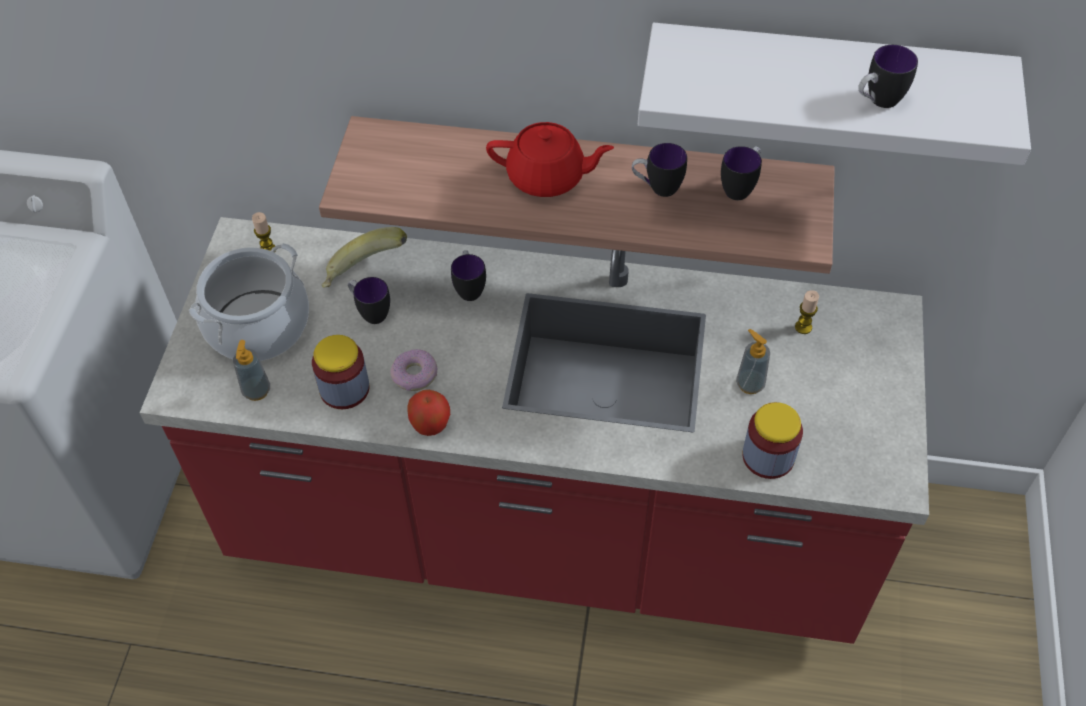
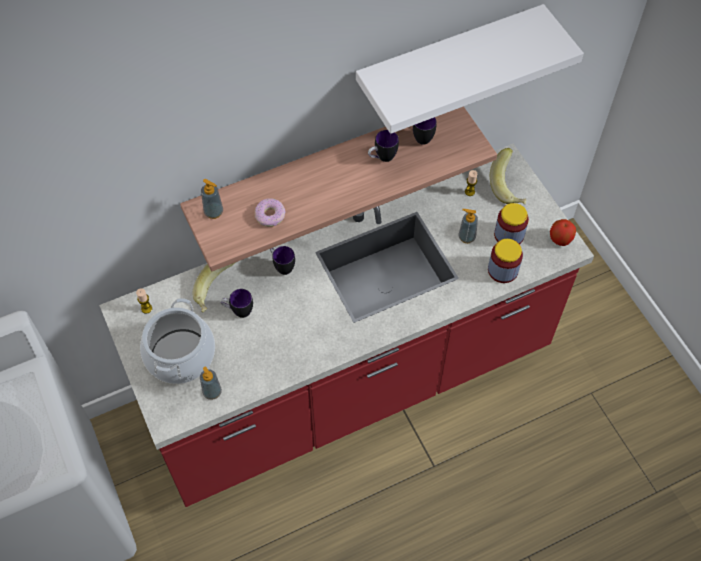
camera: 35 degrees left, 5 degrees up
jar [312,335,369,409] -> jar moved to [494,203,529,244]
donut [391,349,438,391] -> donut moved to [255,198,285,227]
apple [407,390,450,436] -> apple moved to [550,219,576,246]
red teapot [486,122,614,197] -> none
mug [858,45,918,108] -> none
none -> soap dispenser [201,179,223,219]
none -> banana [490,148,526,204]

